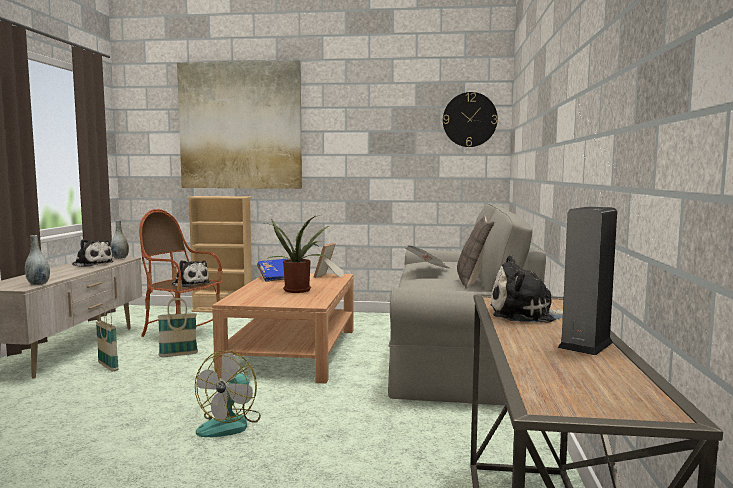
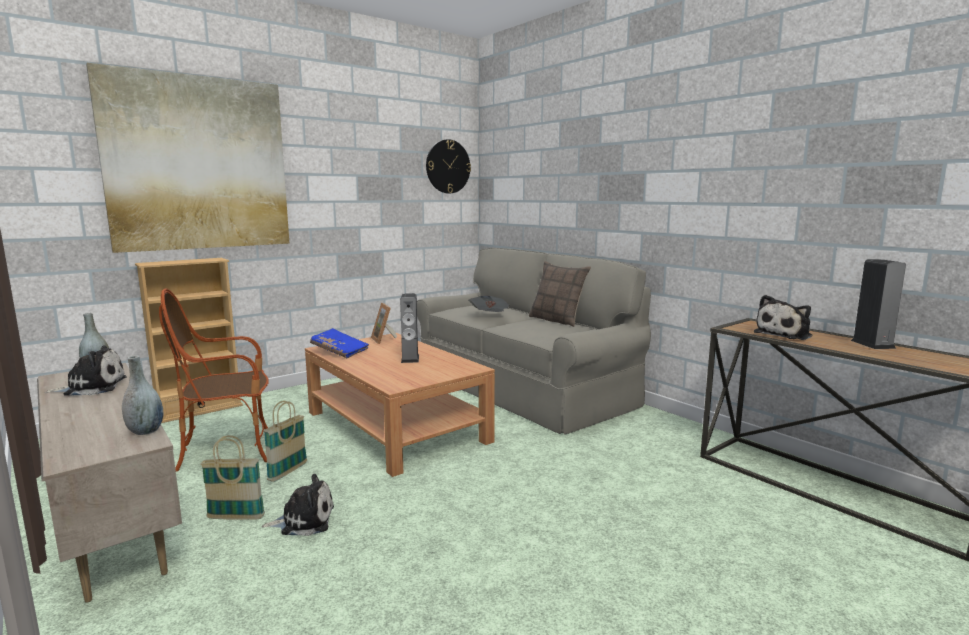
camera: 45 degrees left, 5 degrees up
plush toy [172,260,210,287] -> plush toy moved to [261,474,334,536]
fan [195,350,261,437] -> none
potted plant [265,214,329,293] -> speaker [400,293,419,363]

